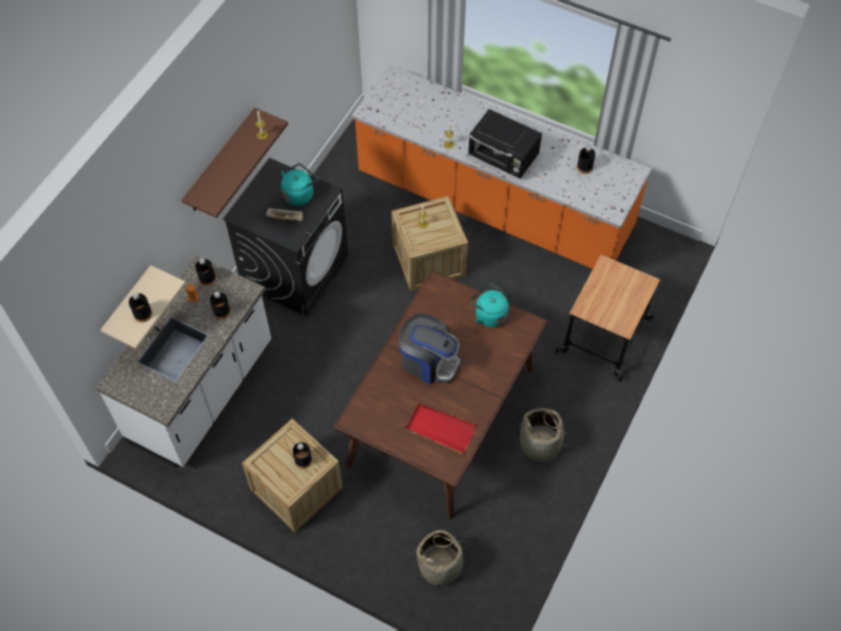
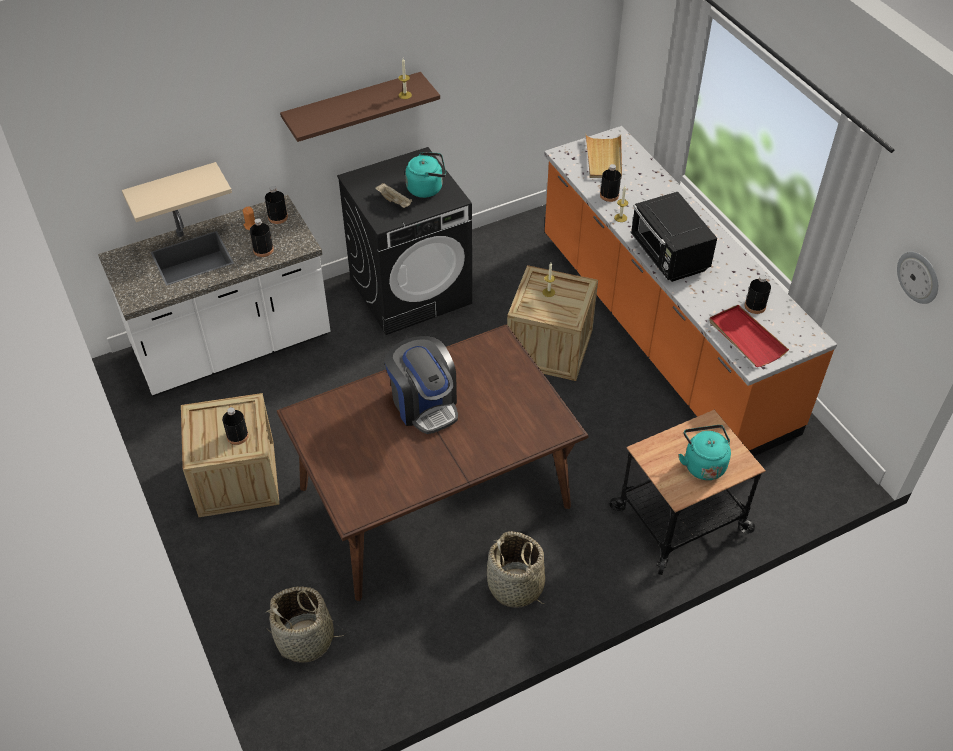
camera: 35 degrees right, 10 degrees down
black bottle [129,293,152,322] -> black bottle moved to [600,164,621,202]
red tray [406,404,477,454] -> red tray moved to [709,305,789,367]
turquoise kettle [470,283,509,327] -> turquoise kettle moved to [679,425,731,480]
none -> beige tray [586,135,622,178]
none -> wall clock [897,252,938,304]

